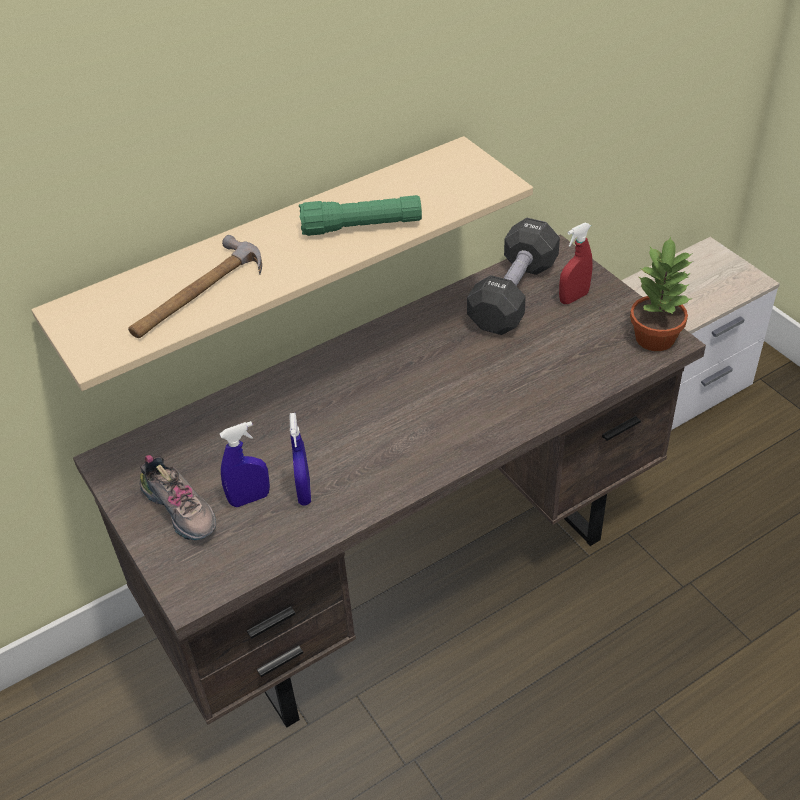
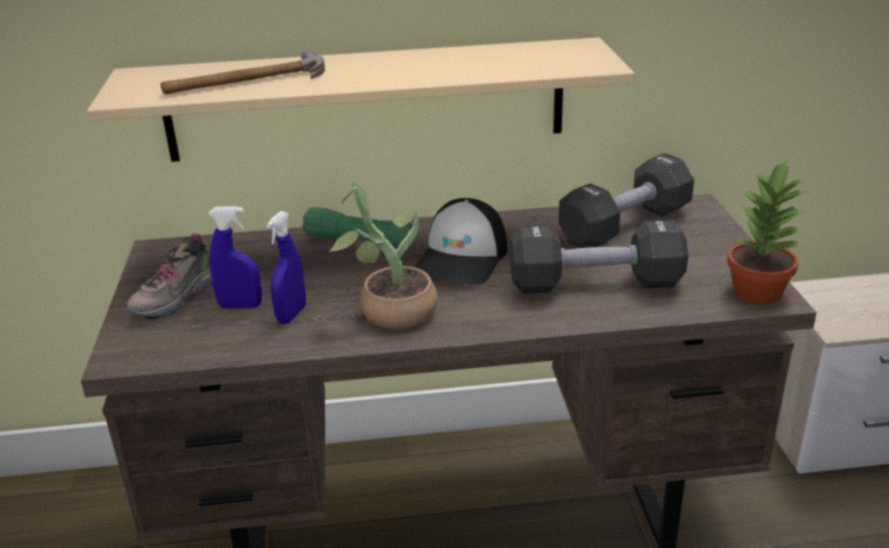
camera: 25 degrees right, 15 degrees down
shoe [140,455,217,540] -> shoe turned 45 degrees clockwise [126,233,212,319]
green flashlight [299,195,422,236] -> green flashlight moved to [302,207,414,247]
red spray bottle [559,223,593,304] -> none
none -> potted plant [328,183,438,330]
none -> cap [414,198,507,285]
none -> black dumbbell [510,219,688,294]

